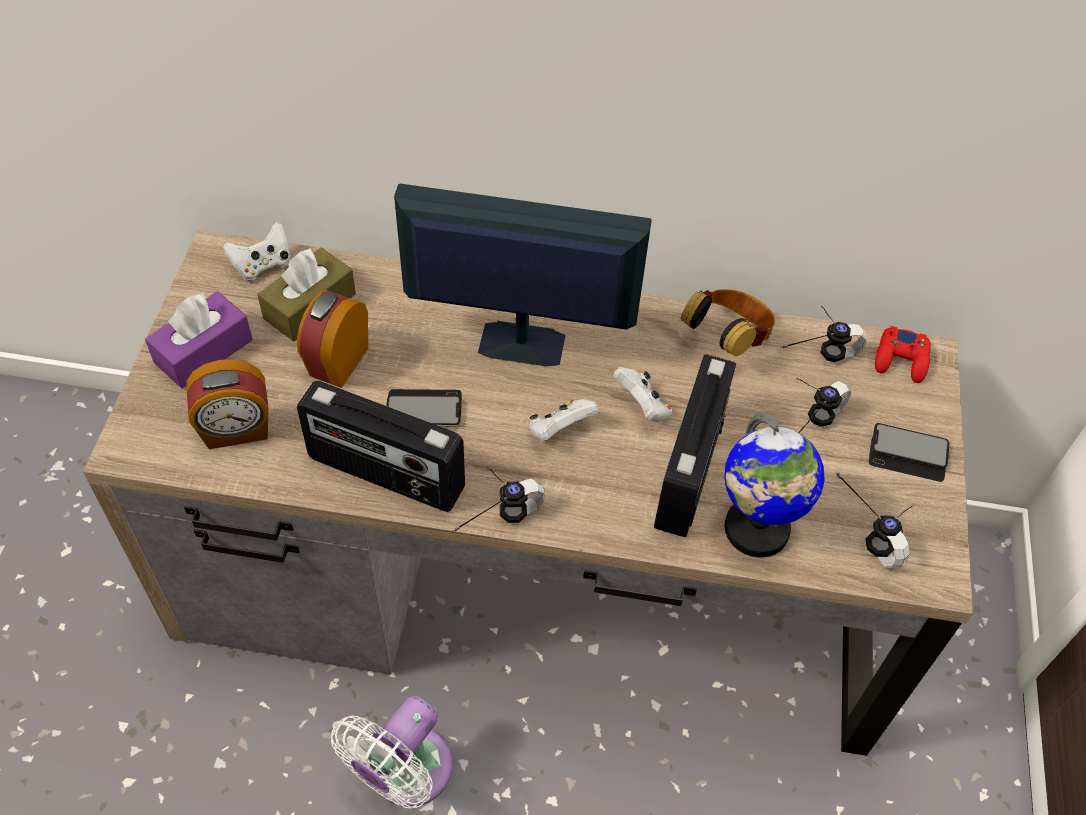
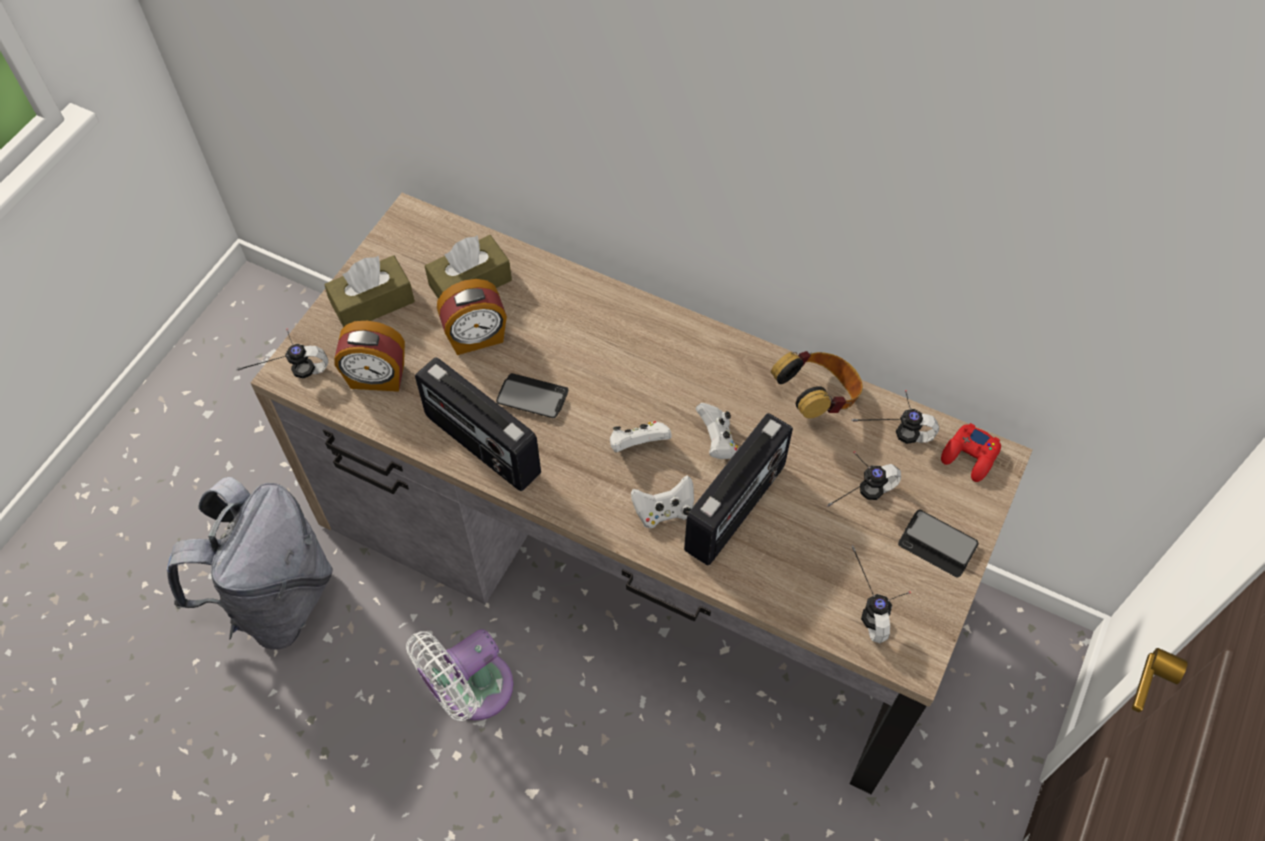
camera: 20 degrees right, 5 degrees up
purple tissue box [145,291,253,388] -> brown tissue box [324,255,415,327]
white game controller [223,222,291,280] -> white game controller moved to [631,475,694,528]
alarm clock [297,290,368,388] -> alarm clock turned 150 degrees counterclockwise [437,279,507,355]
monitor [394,184,652,366] -> none
headphones [452,466,545,532] -> headphones moved to [236,328,329,379]
globe [724,413,824,557] -> none
none -> grey backpack [167,477,333,650]

